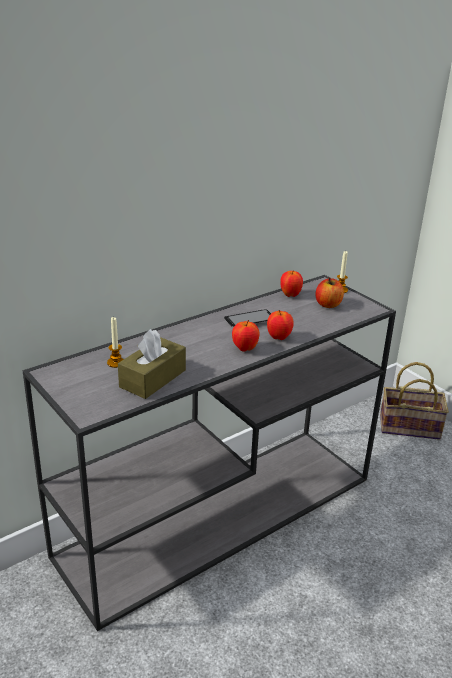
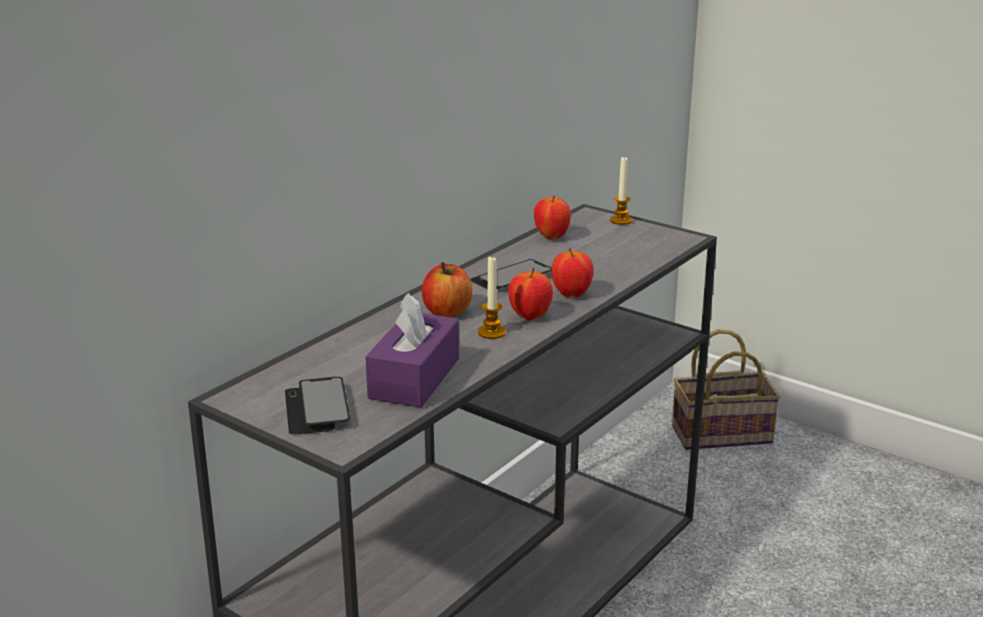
camera: 15 degrees left, 5 degrees down
candle [107,316,124,368] -> candle moved to [478,257,506,339]
brown tissue box [118,329,186,399] -> purple tissue box [365,293,459,407]
apple [316,277,344,308] -> apple moved to [422,262,472,317]
none -> phone [285,377,350,435]

